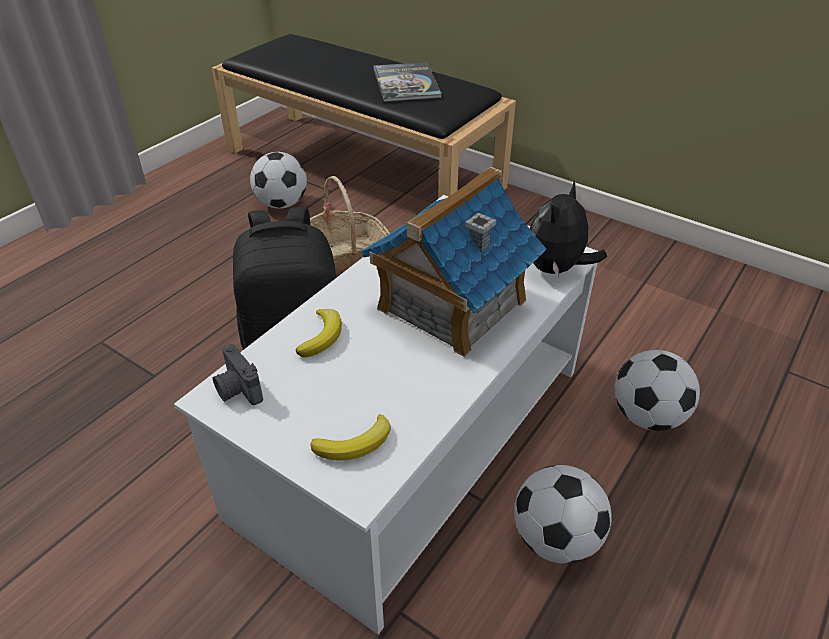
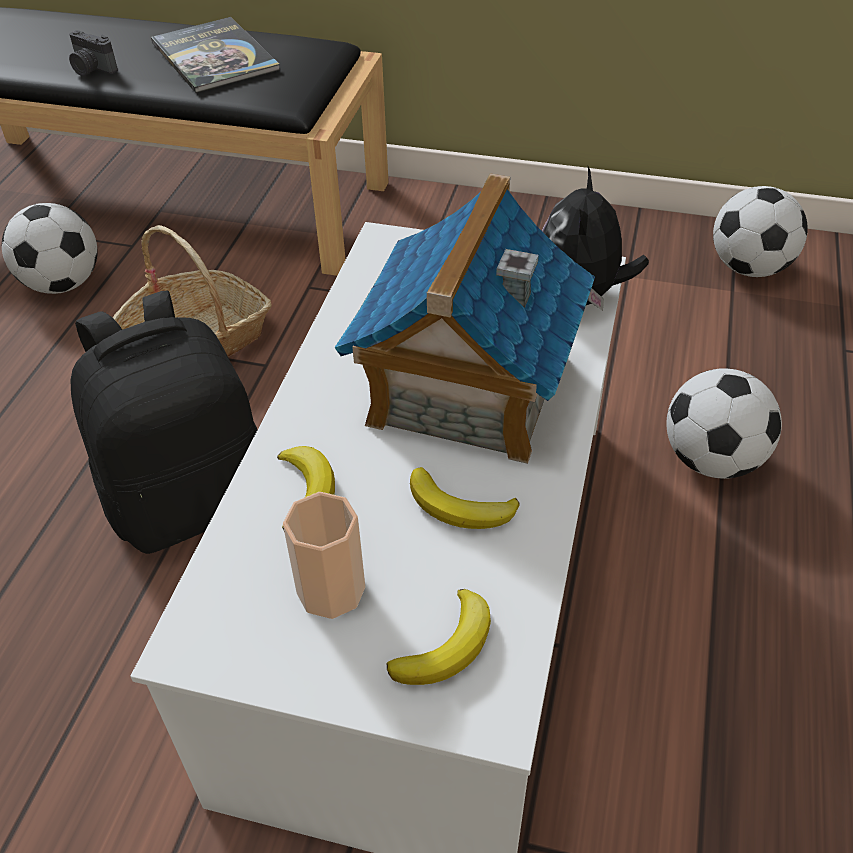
camera: 20 degrees left, 5 degrees up
camera [213,344,263,405] -> camera moved to [69,30,118,76]
football [514,465,612,564] -> football moved to [713,186,808,277]
none -> cup [283,492,365,619]
none -> banana [410,467,519,529]

